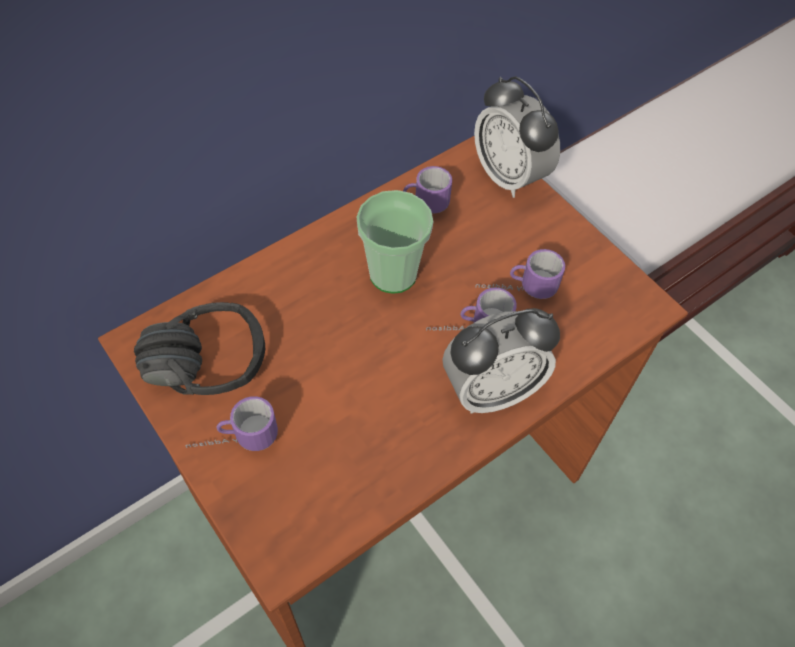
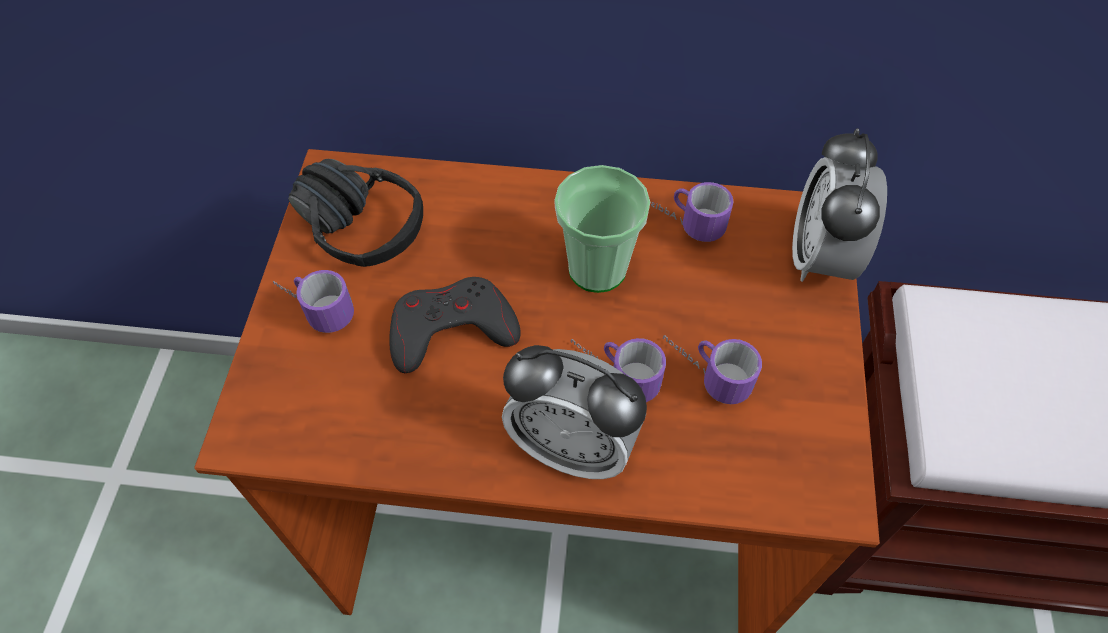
camera: 45 degrees right, 0 degrees up
none -> grey game controller [389,277,520,373]

